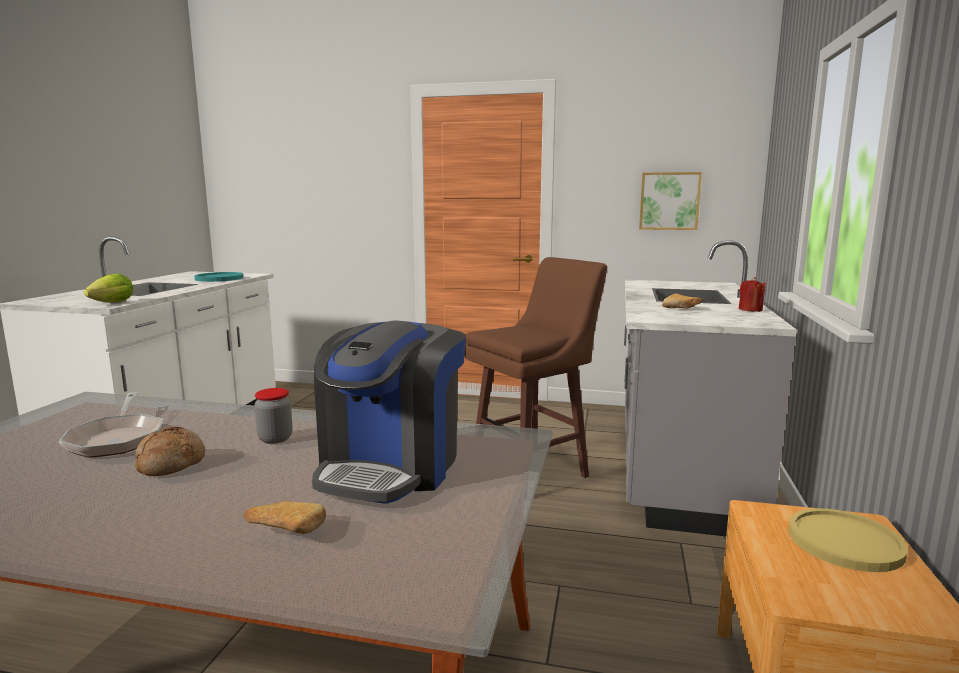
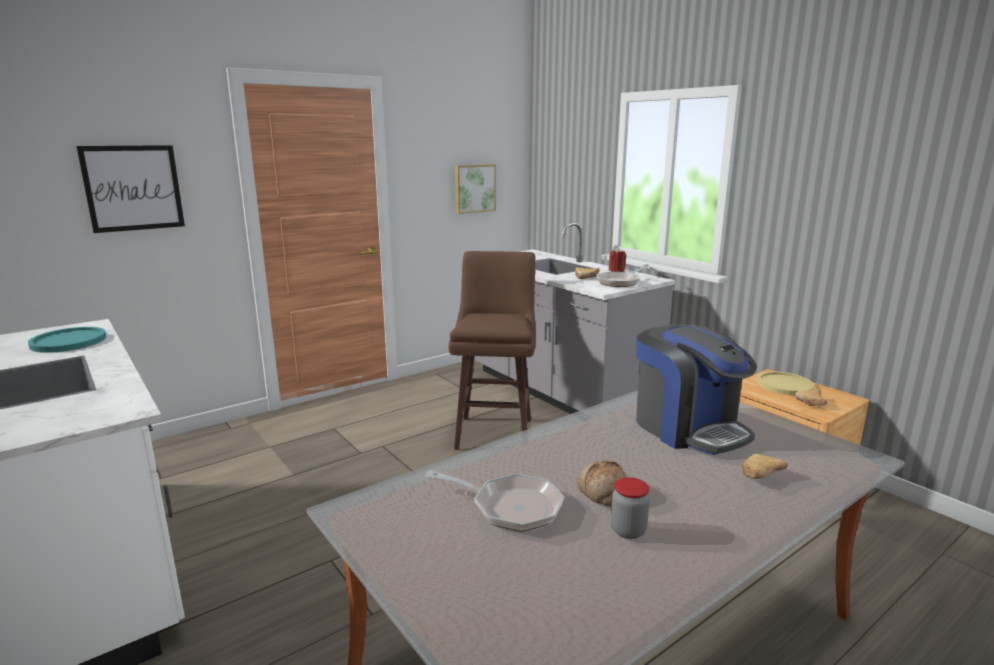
camera: 50 degrees left, 5 degrees up
lettuce [84,274,133,303] -> none
jar [254,388,293,444] -> jar moved to [611,477,650,539]
none -> picture [76,145,185,233]
none -> frying pan [596,266,651,287]
none -> bread [795,389,827,406]

